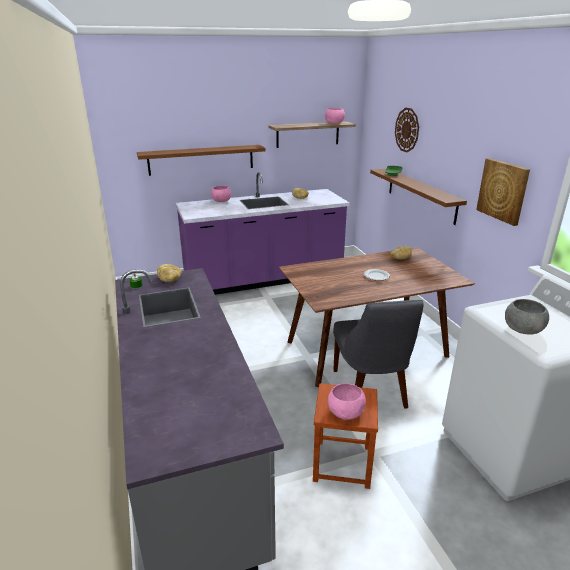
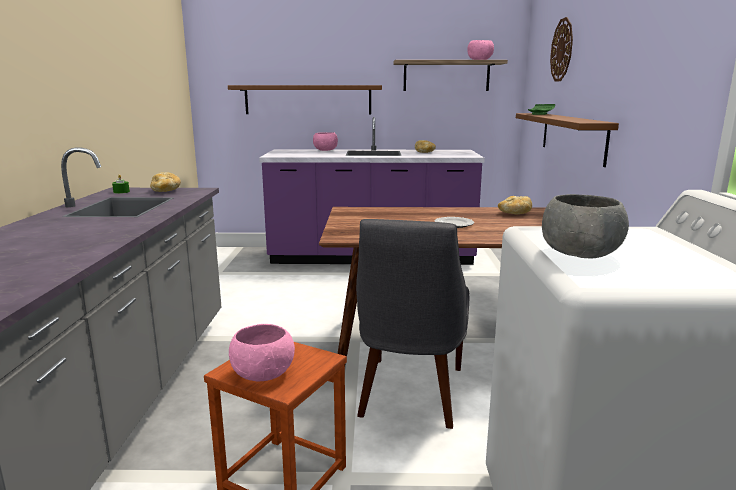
camera: 20 degrees right, 10 degrees down
picture [476,158,530,226] -> none

